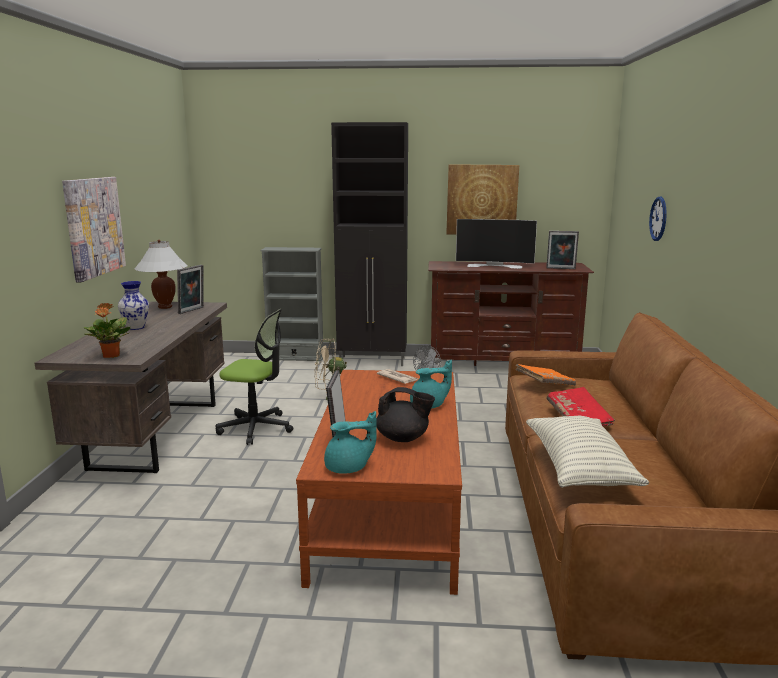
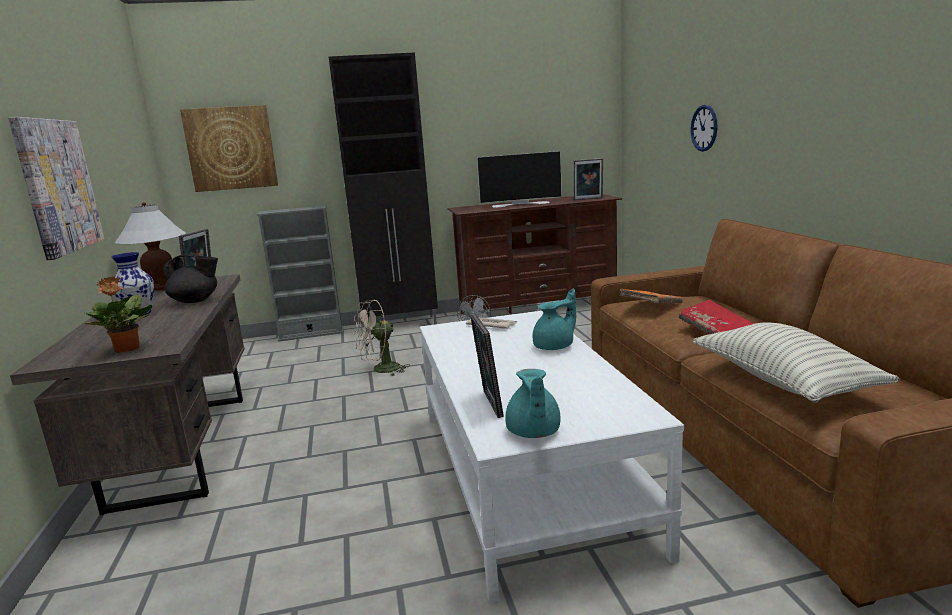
camera: 15 degrees left, 0 degrees up
office chair [216,309,293,445] -> none
brown coffee table [296,370,462,595] -> white coffee table [420,311,684,603]
turquoise teapot [324,411,377,474] -> turquoise teapot turned 120 degrees clockwise [505,369,561,438]
black teapot [376,387,435,442] -> black teapot moved to [163,254,218,303]
picture [446,164,519,235] -> picture moved to [180,105,278,192]

